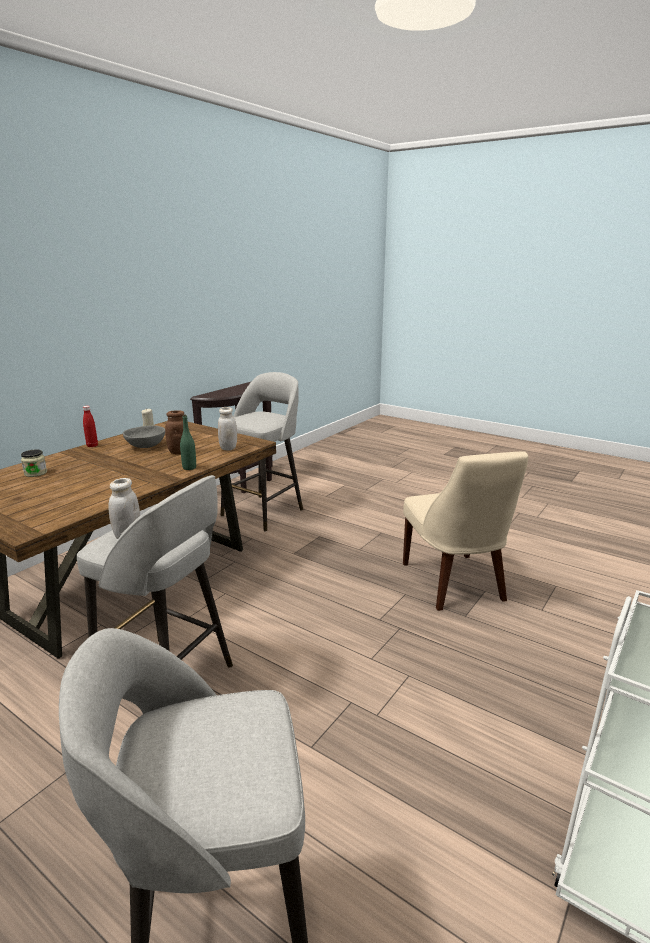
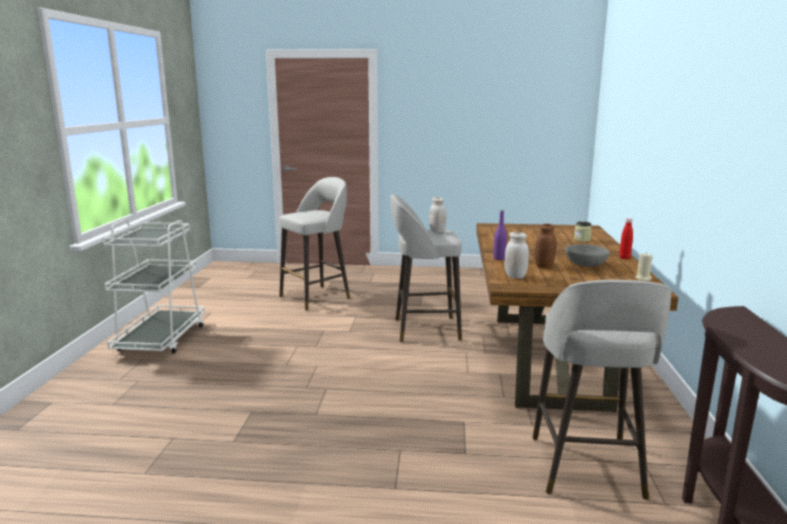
camera: 150 degrees right, 5 degrees down
green bottle [180,415,196,470] -> purple bottle [493,210,507,260]
beige chair [403,451,528,611] -> none

